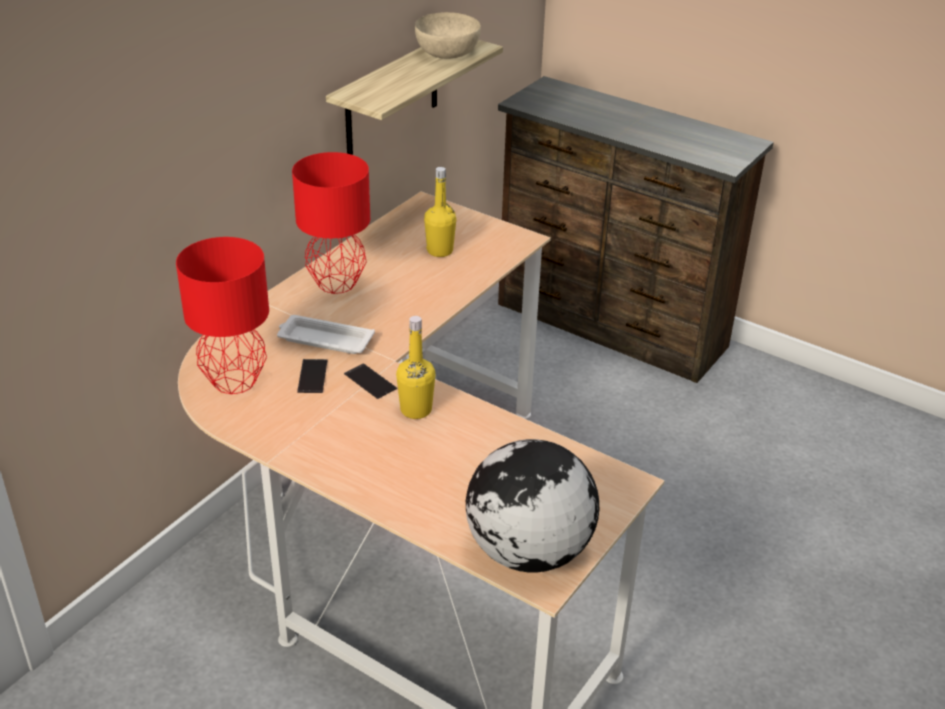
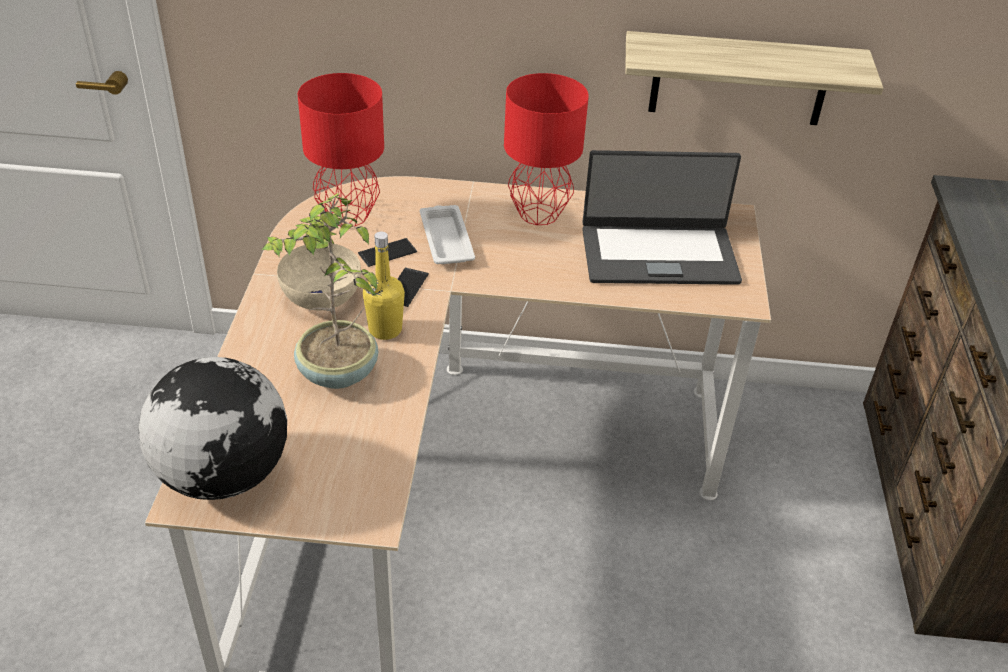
camera: 60 degrees right, 5 degrees up
beige bowl [415,12,481,59] -> beige bowl moved to [277,244,361,311]
yellow bottle [424,167,456,257] -> laptop [582,150,742,285]
none -> potted plant [261,193,378,389]

